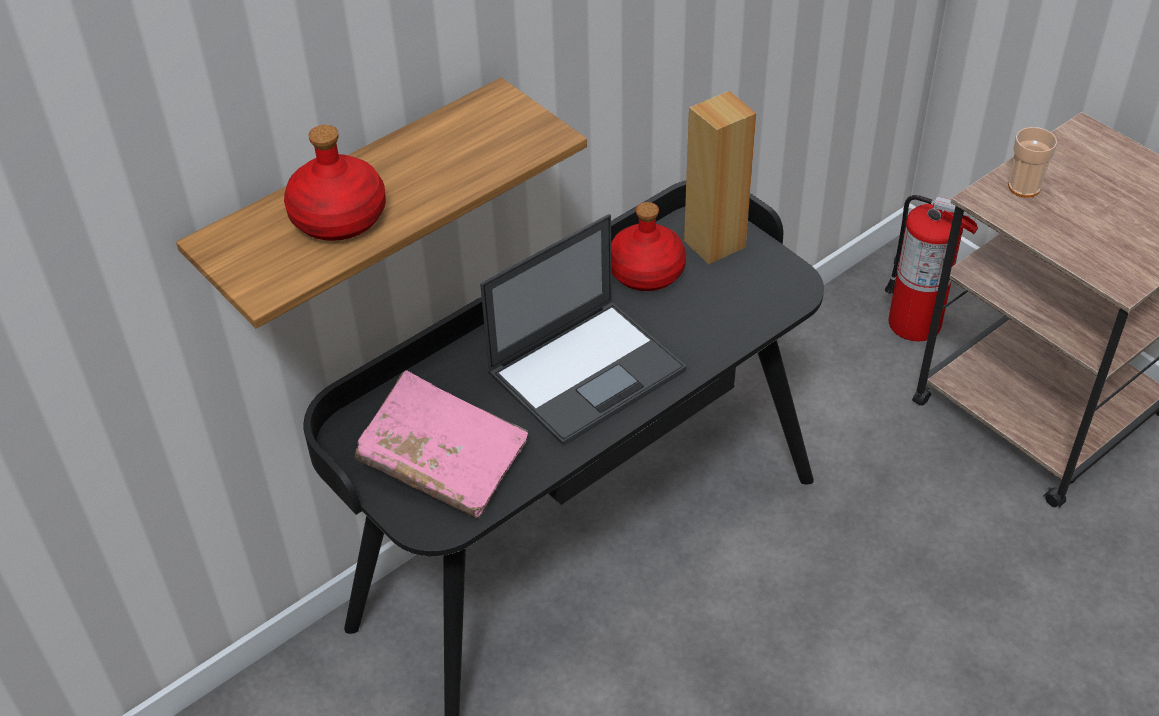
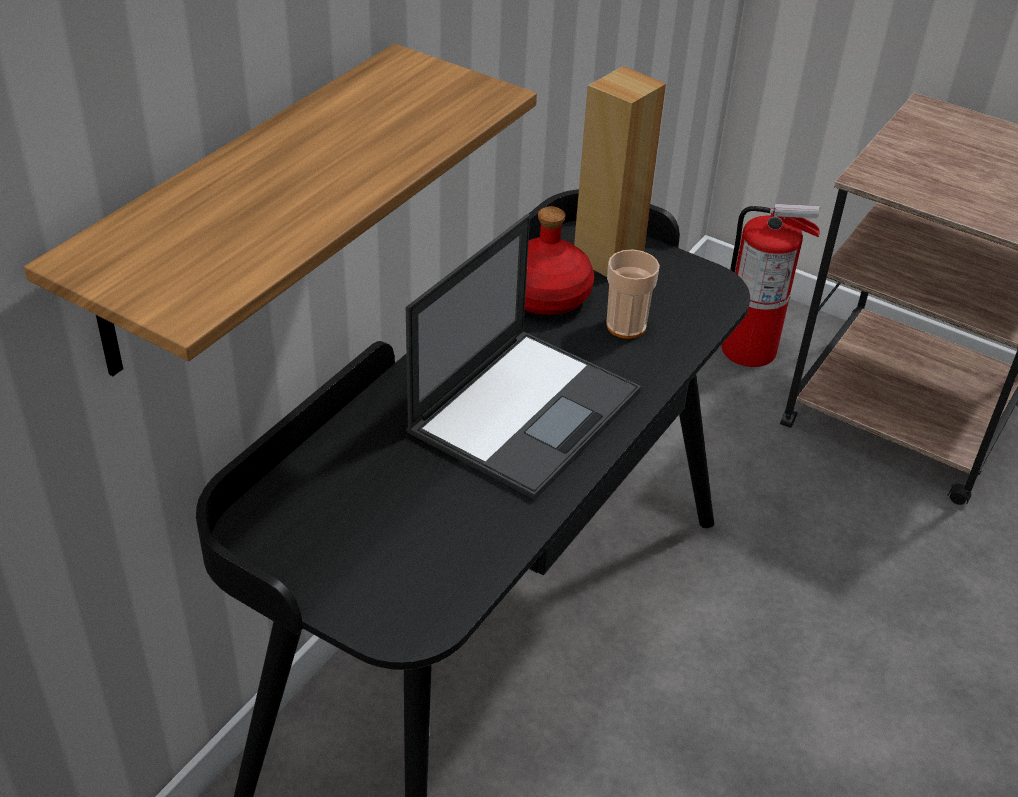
camera: 20 degrees left, 5 degrees down
red bottle [284,125,386,241] -> none
pink book [355,370,528,518] -> none
cup [1008,127,1057,197] -> cup moved to [606,249,660,339]

